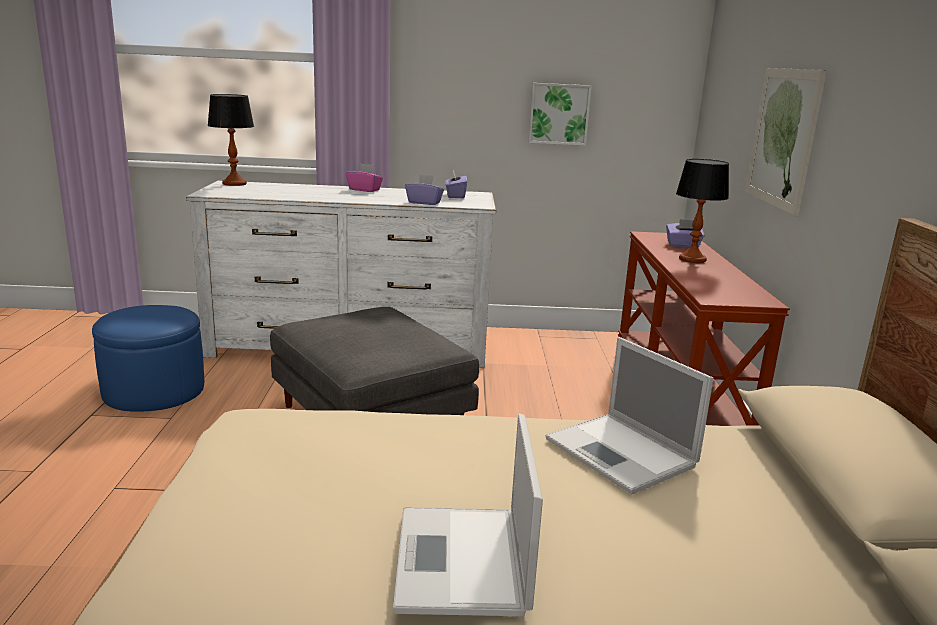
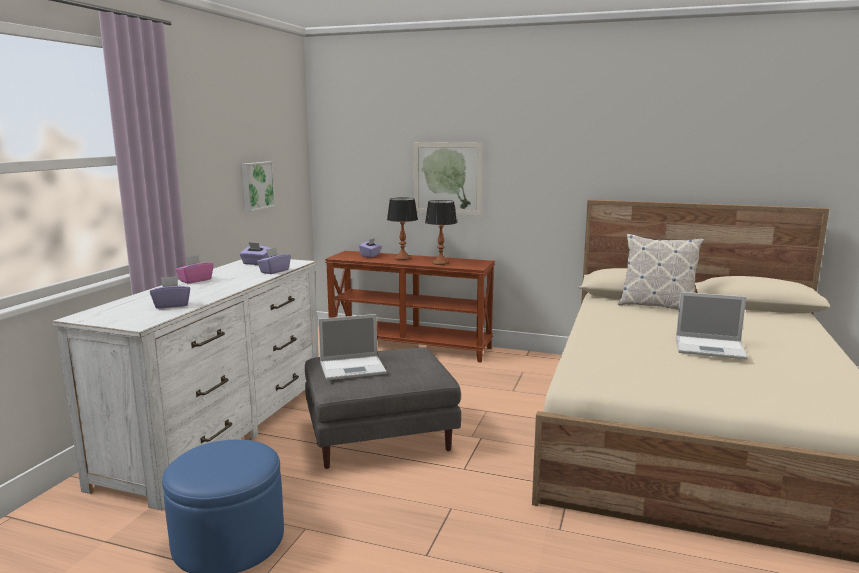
camera: 70 degrees left, 5 degrees down
table lamp [207,94,254,186] -> table lamp moved to [425,200,457,265]
laptop [546,337,714,494] -> laptop moved to [318,314,387,380]
none -> purple tissue box [150,276,190,309]
none -> pillow [617,234,704,310]

